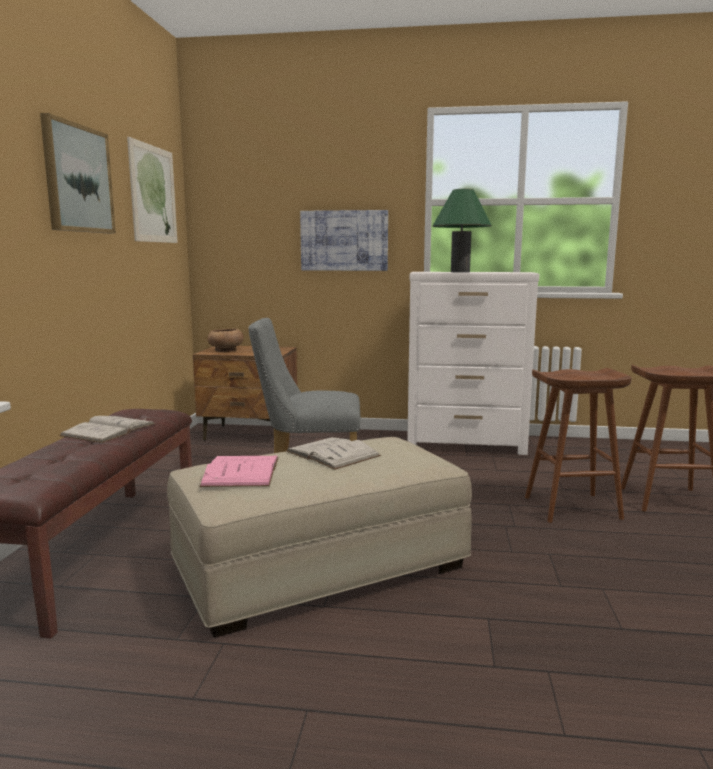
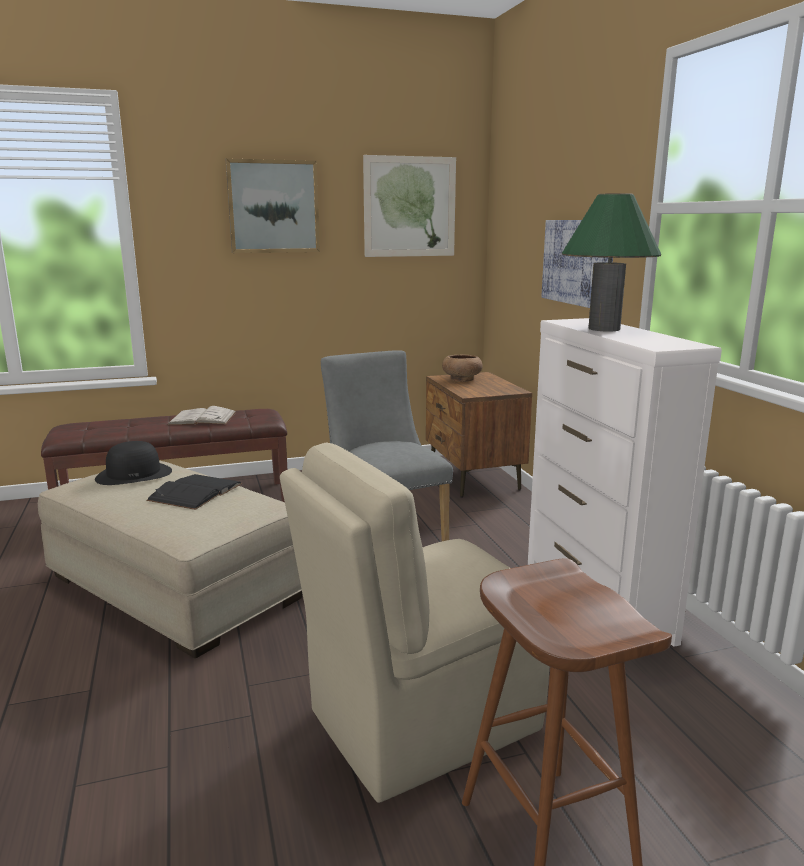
camera: 65 degrees right, 5 degrees up
pink book [200,456,279,487] -> black hat [95,441,172,485]
white book [286,437,381,470] -> black book [146,474,242,510]
brown stool [525,368,632,523] -> beige chair [280,443,549,803]

